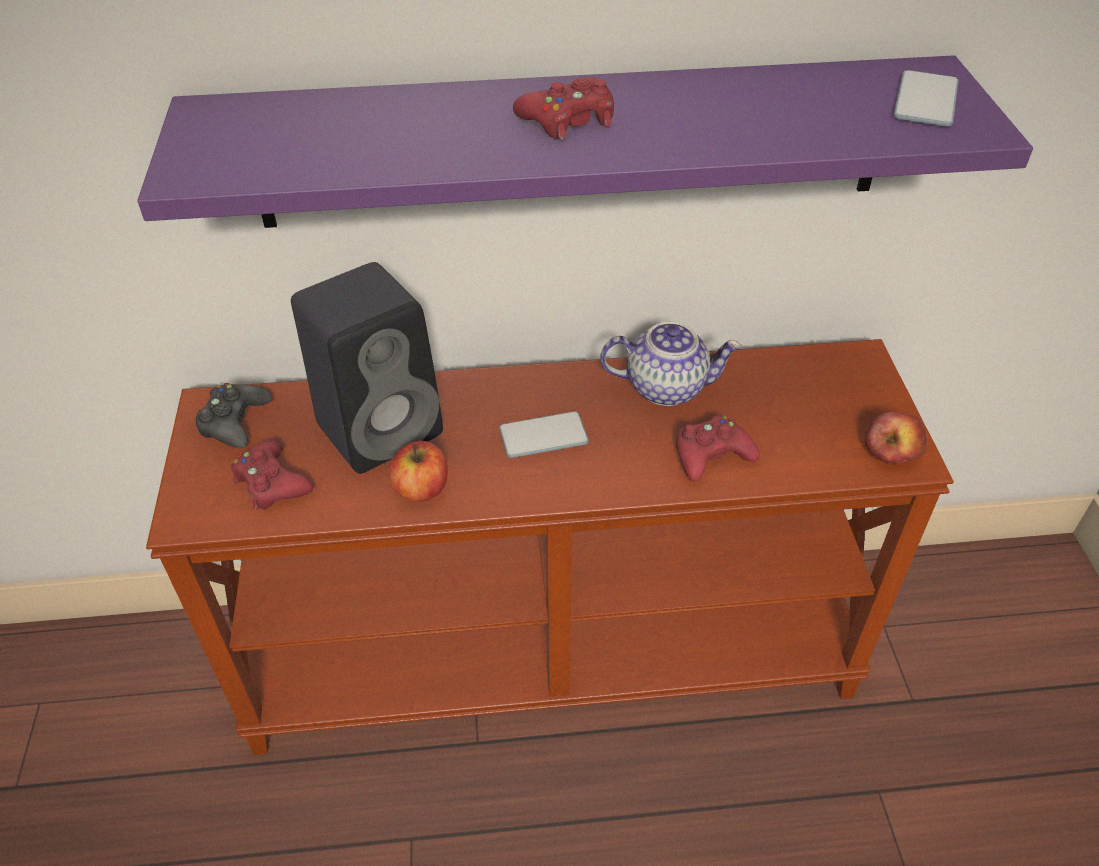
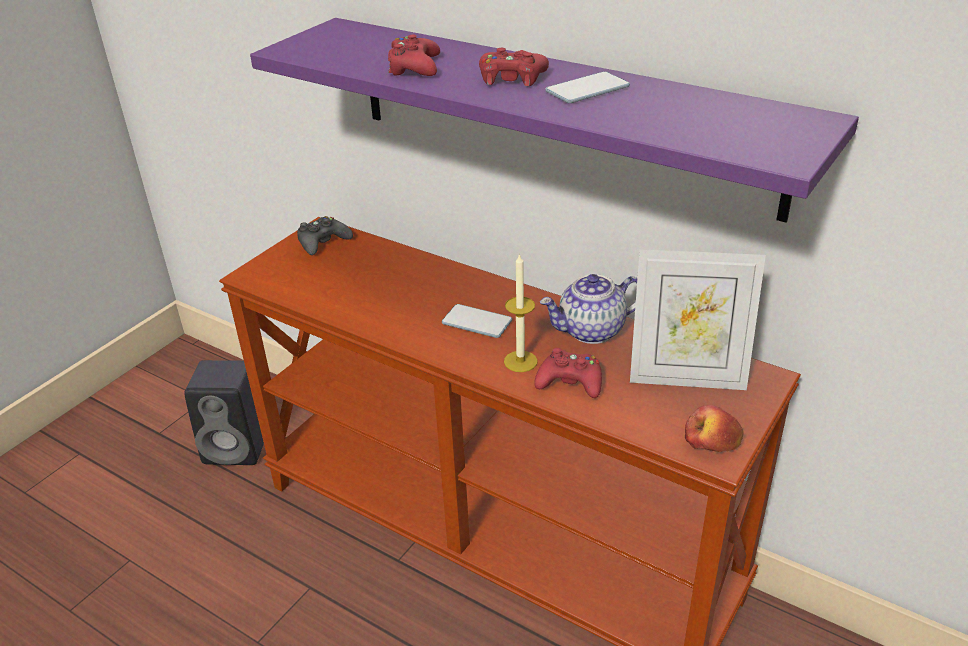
camera: 40 degrees right, 10 degrees down
red game controller [231,440,313,510] -> red game controller moved to [388,35,440,76]
black speaker [291,262,443,474] -> black speaker moved to [184,360,264,465]
apple [389,441,448,502] -> none
teapot [600,322,741,406] -> teapot turned 120 degrees clockwise [540,274,637,344]
phone [893,70,959,127] -> phone moved to [545,72,630,103]
none -> candle [504,253,538,372]
none -> picture frame [630,249,766,390]

